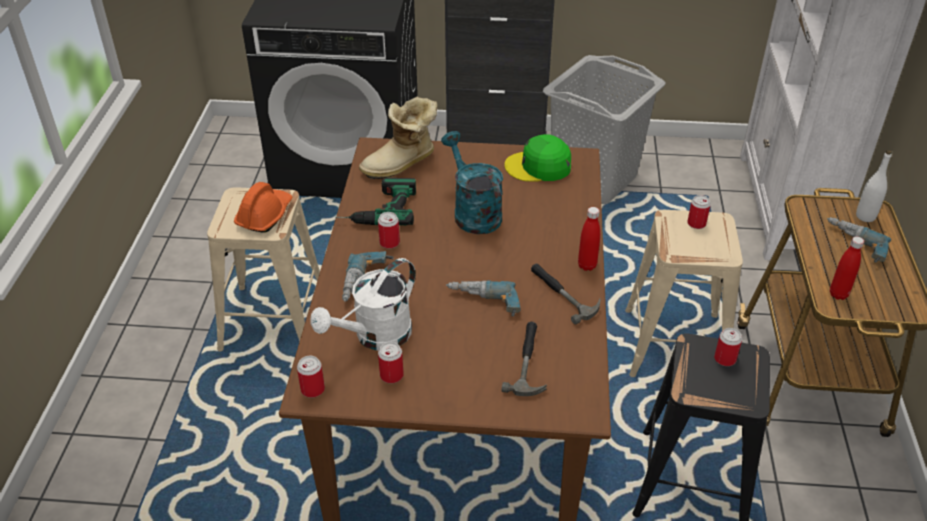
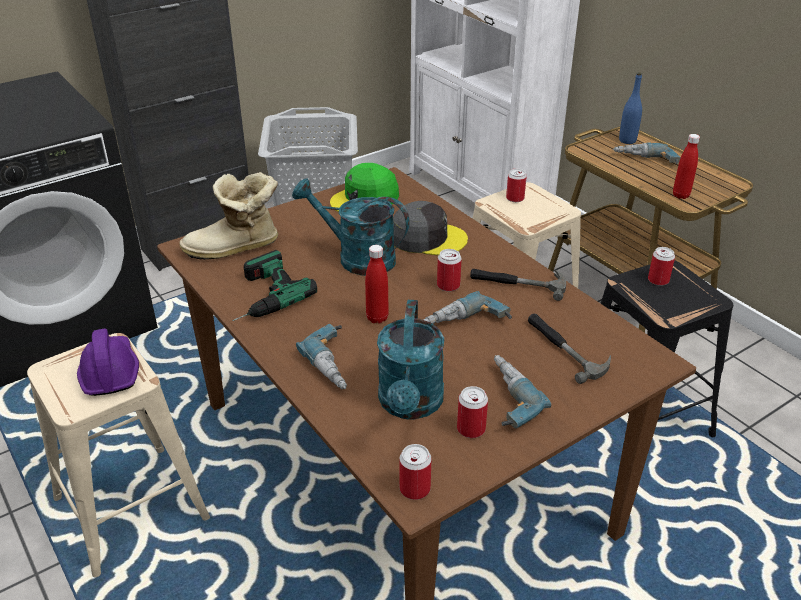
camera: 40 degrees left, 5 degrees down
orange hard hat [234,182,292,233] -> purple hard hat [77,328,139,396]
white watering can [311,258,415,351] -> turquoise watering can [377,300,444,419]
boot [359,97,437,179] -> boot turned 60 degrees clockwise [179,172,278,260]
can [378,212,400,249] -> can moved to [437,249,462,291]
red bottle [578,207,600,271] -> red bottle moved to [365,245,389,324]
white bottle [856,150,892,222] -> blue bottle [619,73,642,144]
none -> grey cap [393,201,468,256]
none -> power drill [494,355,551,428]

